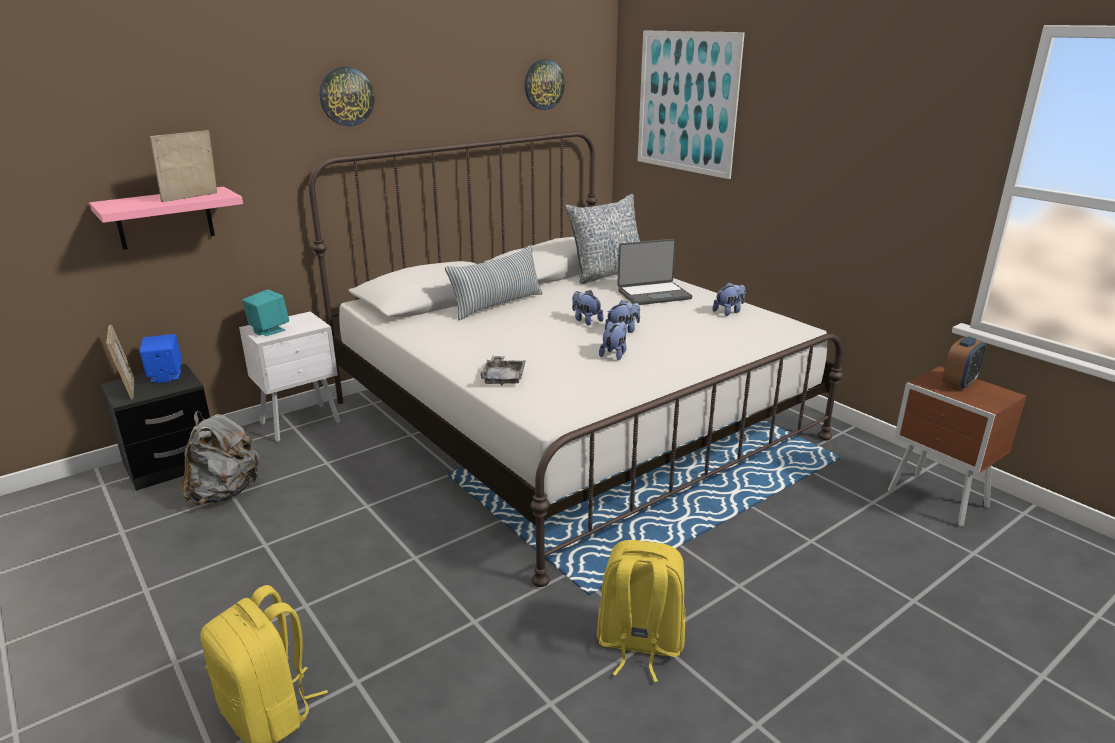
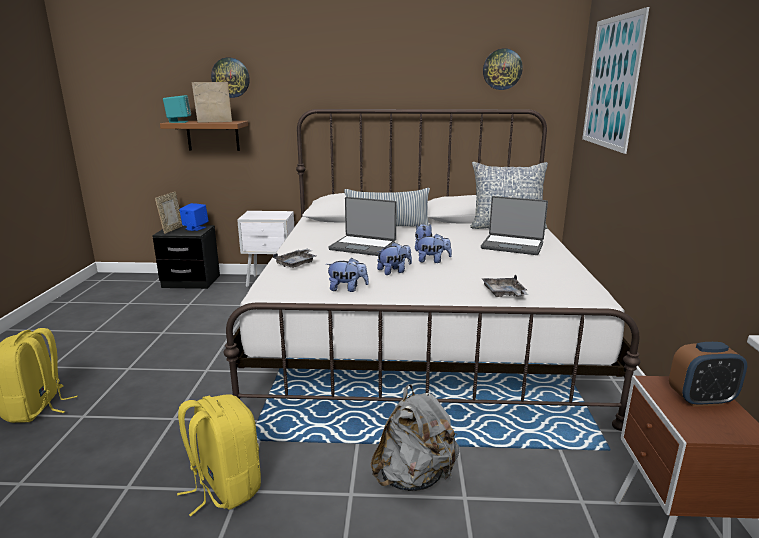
camera: 40 degrees right, 5 degrees down
pink shelf [89,186,243,250] -> brown shelf [160,121,248,151]
grey backpack [181,411,260,505] -> grey backpack moved to [371,384,459,491]
turquoise speaker [242,289,289,336] -> turquoise speaker moved to [163,95,191,123]
wall clock [320,67,374,126] -> wall clock moved to [211,58,250,98]
plush toy [712,282,746,316] -> plush toy moved to [326,258,369,292]
none -> laptop [328,197,397,256]
none -> grey tray [481,275,528,297]

